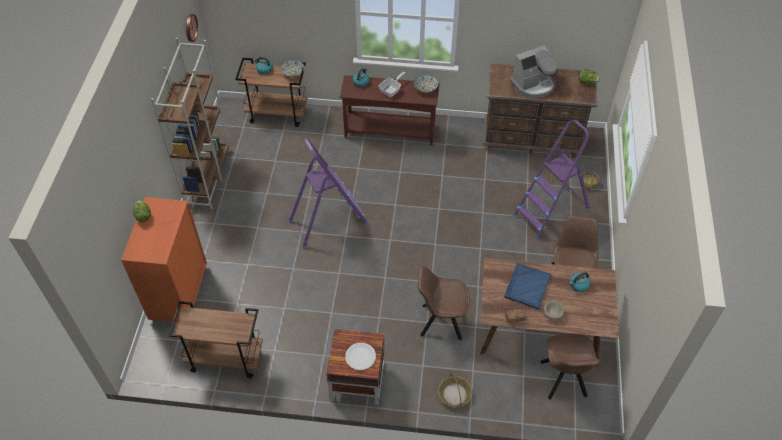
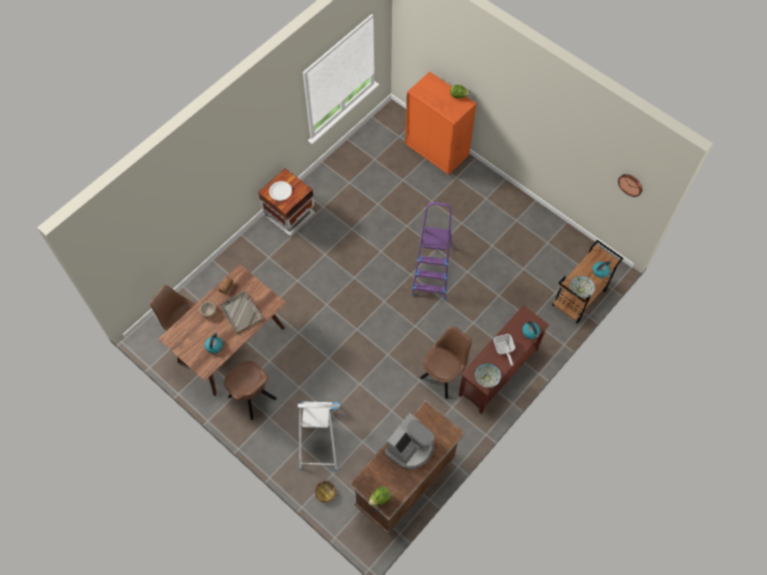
camera: 125 degrees right, 10 degrees up
brown bookcase [151,38,231,210] -> none
brown cart [168,301,263,378] -> none
brown chair [418,266,470,340] -> brown chair moved to [420,326,472,398]
basket [438,372,472,407] -> none
blue tray [504,263,552,309] -> grey tray [219,290,264,334]
coffee machine [510,45,558,98] -> coffee machine turned 150 degrees counterclockwise [385,413,434,469]
purple step ladder [512,120,590,240] -> white step ladder [298,401,340,471]

